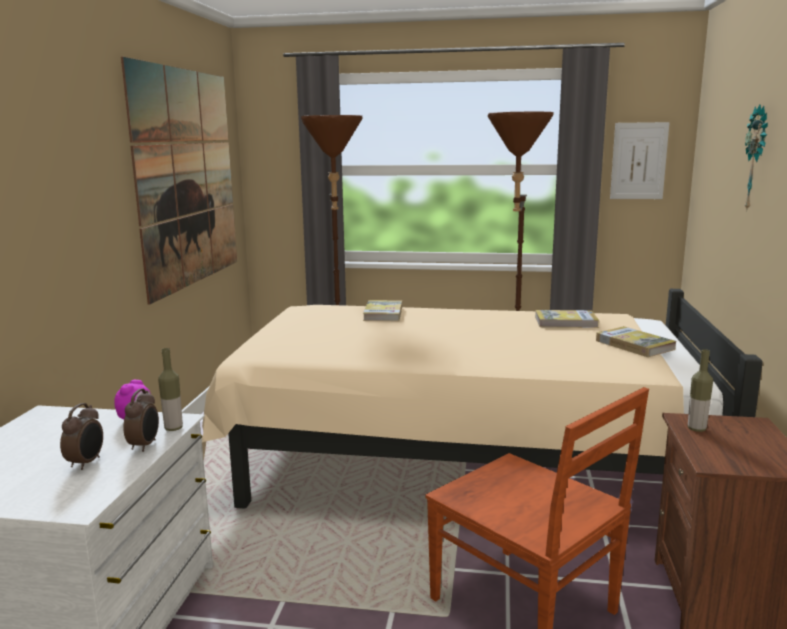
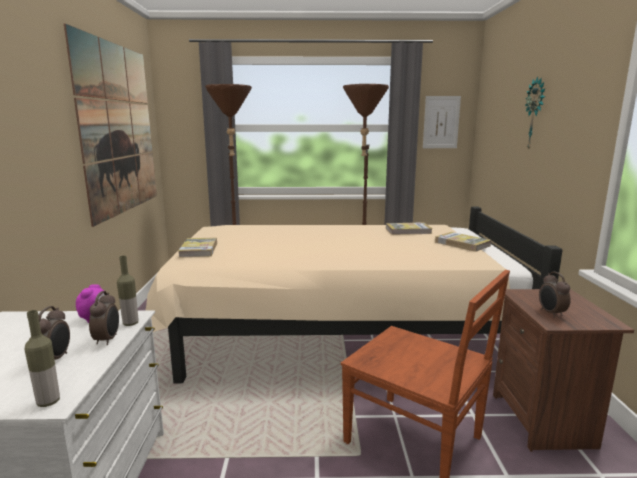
camera: 10 degrees left, 0 degrees up
book [363,300,402,321] -> book moved to [178,237,217,258]
bottle [688,349,713,432] -> bottle moved to [24,310,60,407]
none -> alarm clock [539,272,571,318]

